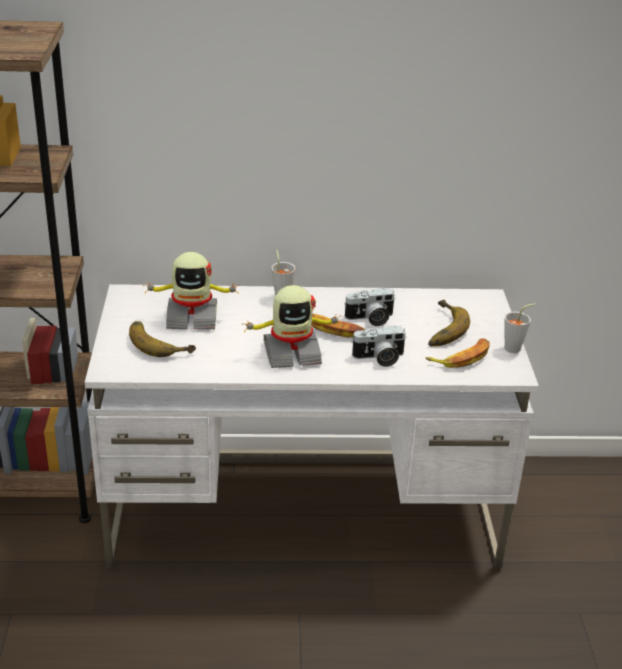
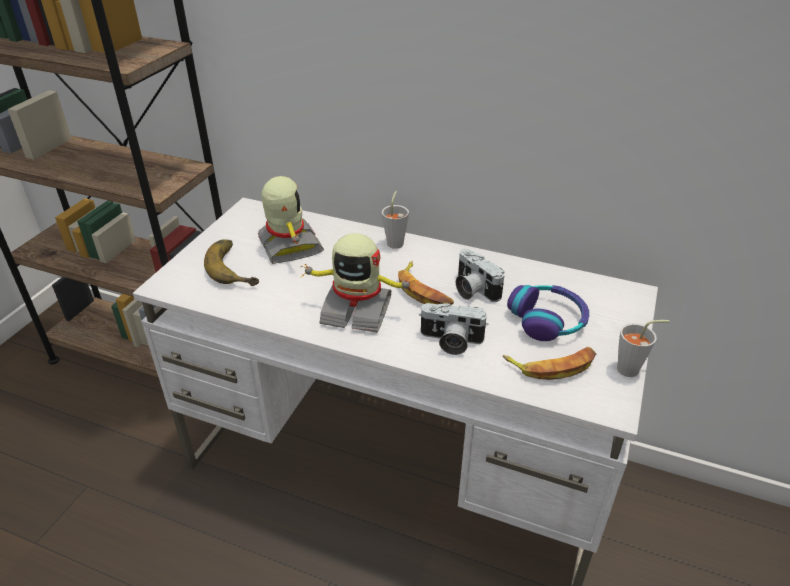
camera: 25 degrees right, 5 degrees up
toy robot [143,252,239,330] -> toy robot turned 135 degrees counterclockwise [258,176,324,264]
camera [344,288,396,326] -> camera turned 45 degrees clockwise [456,249,505,302]
banana [428,300,470,347] -> headphones [507,285,589,341]

